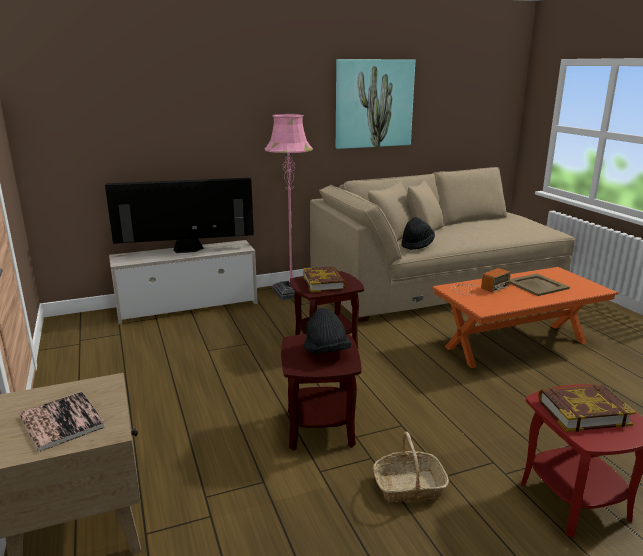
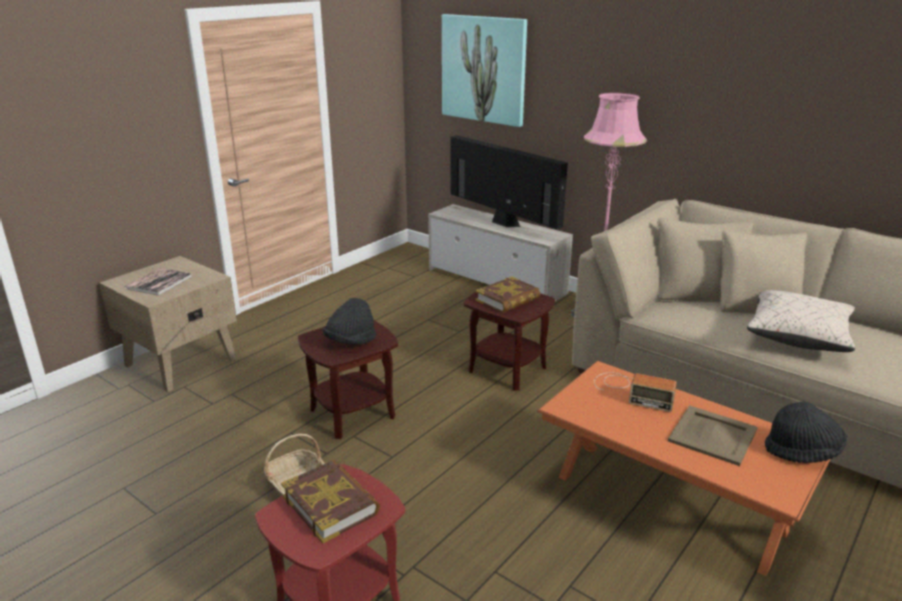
camera: 60 degrees right, 5 degrees up
picture [336,59,415,149] -> picture moved to [442,14,527,127]
black hat [401,217,435,250] -> black hat moved to [765,402,847,463]
none -> beige pillow [747,290,855,352]

